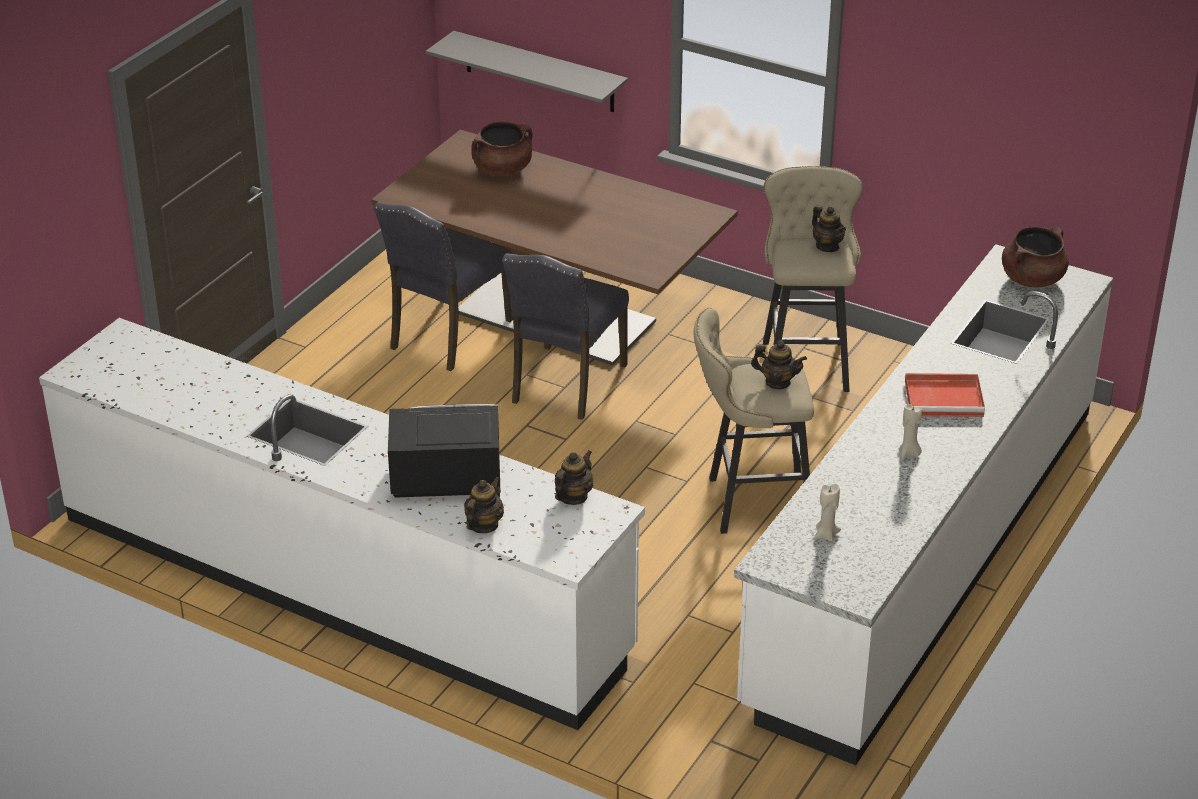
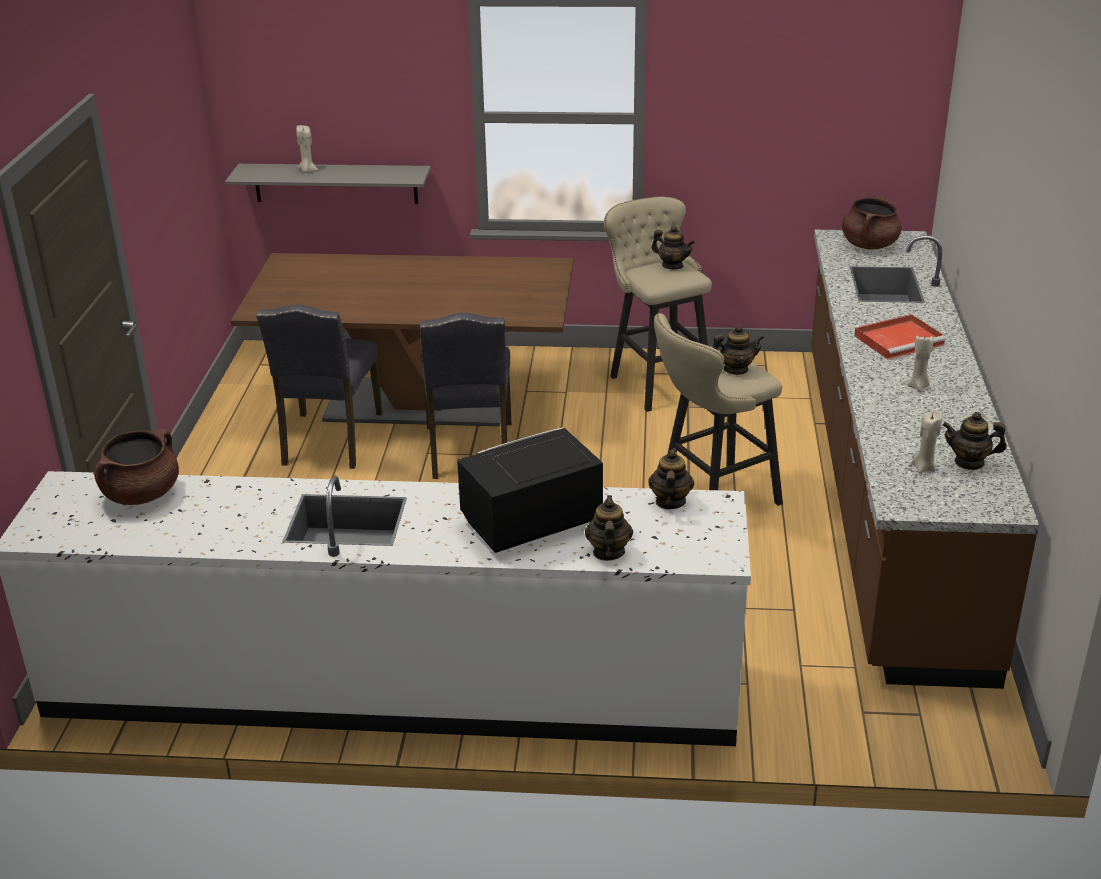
camera: 25 degrees left, 5 degrees down
brown cooking pot [471,122,533,176] -> brown cooking pot moved to [94,429,179,505]
white counter [734,244,1113,765] -> brown counter [811,230,1040,689]
none -> beige candle [296,125,318,173]
none -> teapot [942,412,1006,470]

